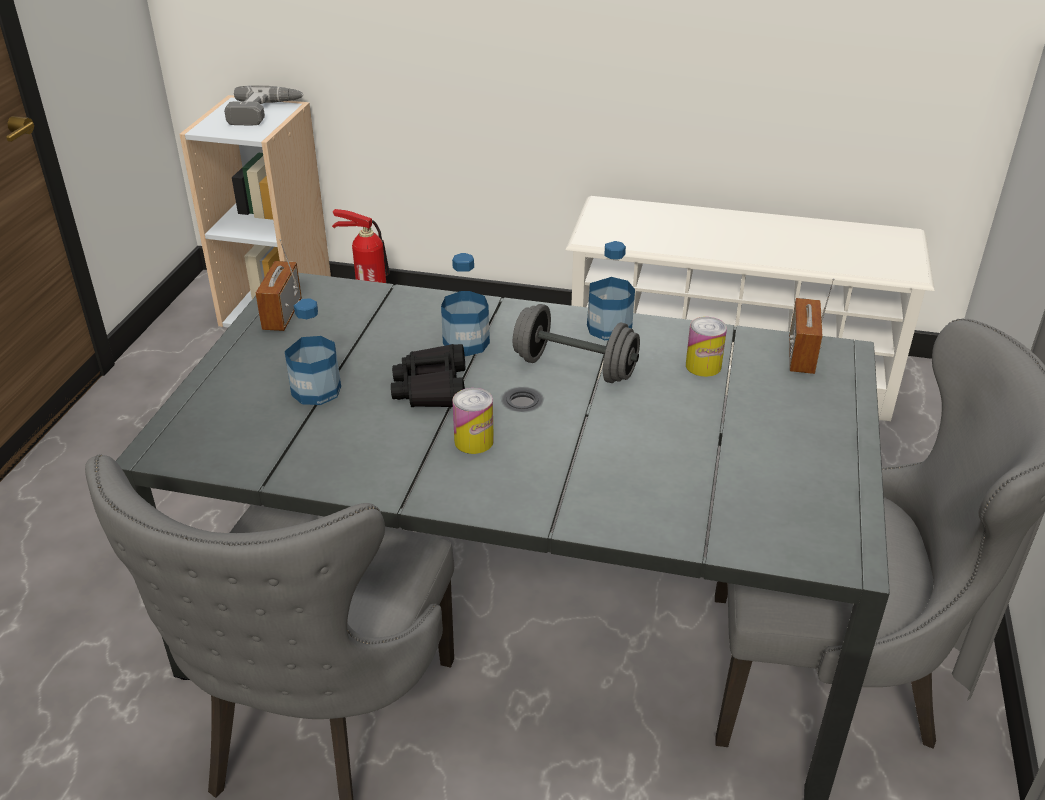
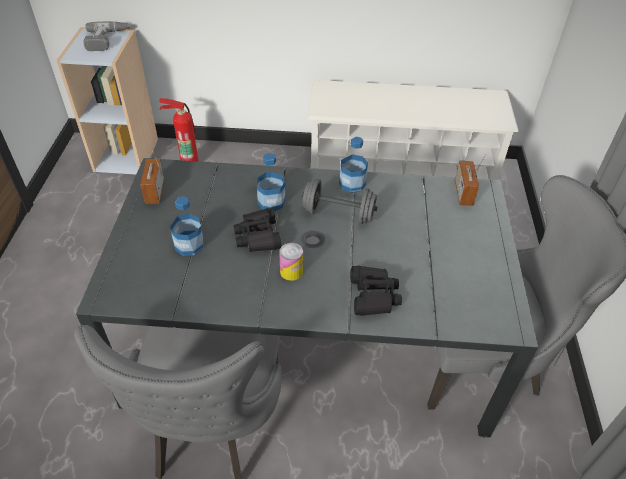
camera: 10 degrees left, 10 degrees up
can [686,317,727,377] -> none
none -> black binoculars [351,265,402,316]

